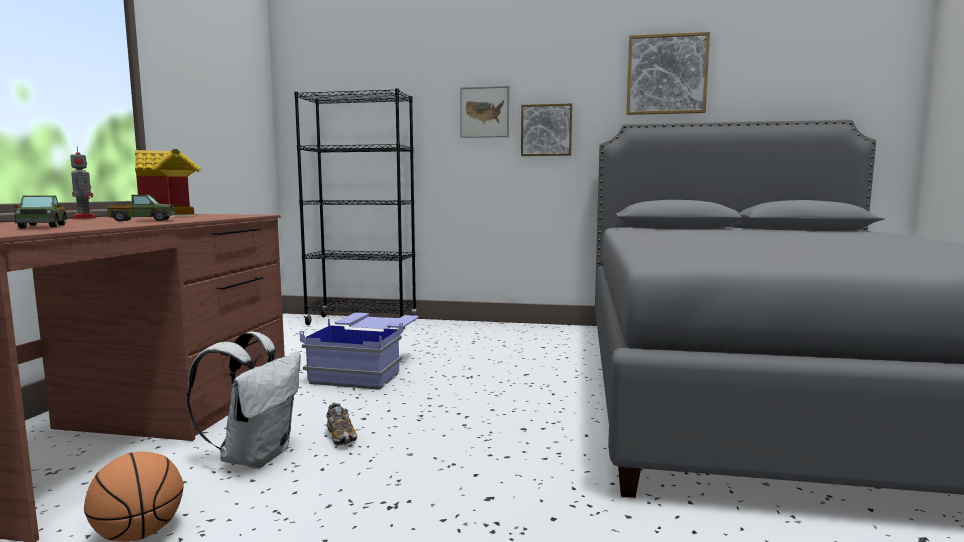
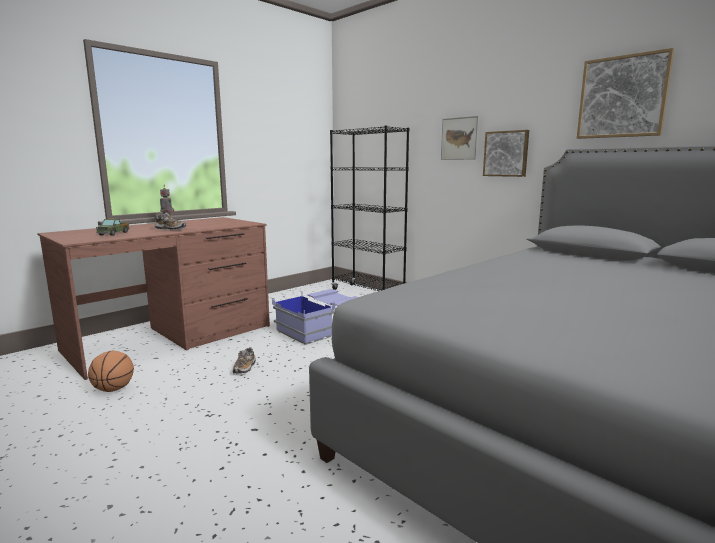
camera: 35 degrees right, 5 degrees up
toy truck [106,195,175,222] -> shoe [155,213,186,230]
toy house [135,149,201,217] -> none
white backpack [187,331,301,469] -> none

